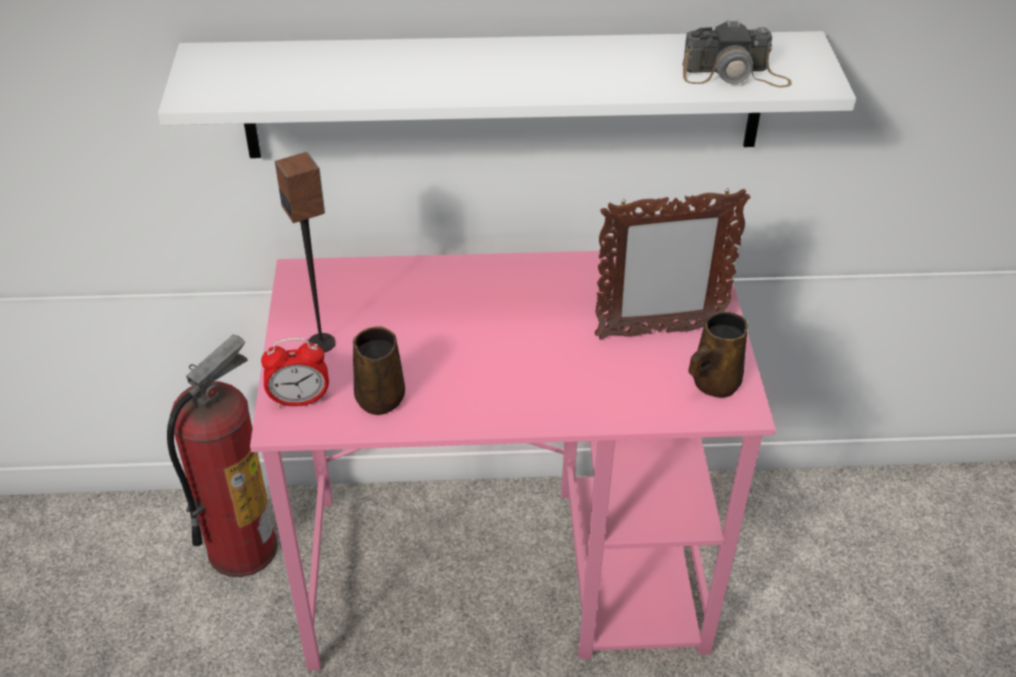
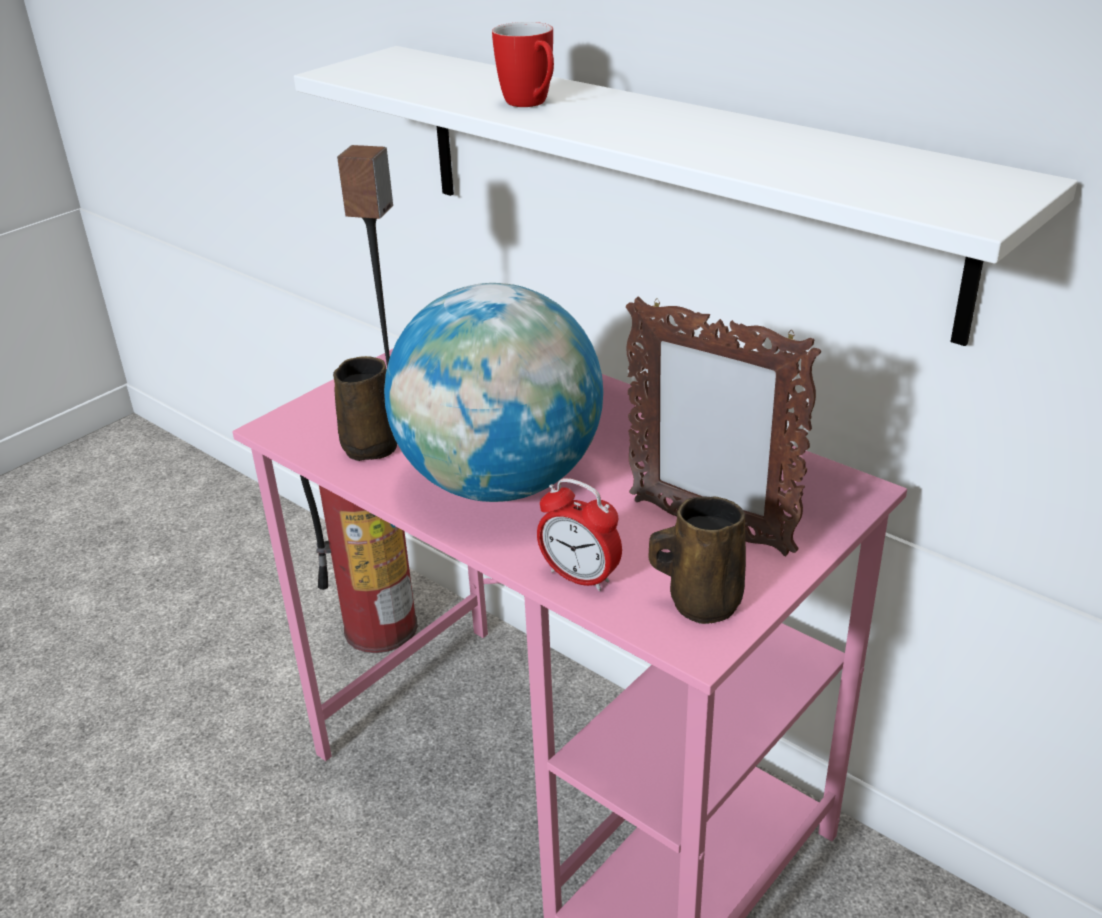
camera: 45 degrees right, 10 degrees down
alarm clock [261,337,329,408] -> alarm clock moved to [537,478,622,591]
camera [683,19,792,88] -> none
none -> globe [384,283,603,502]
none -> mug [492,22,554,107]

